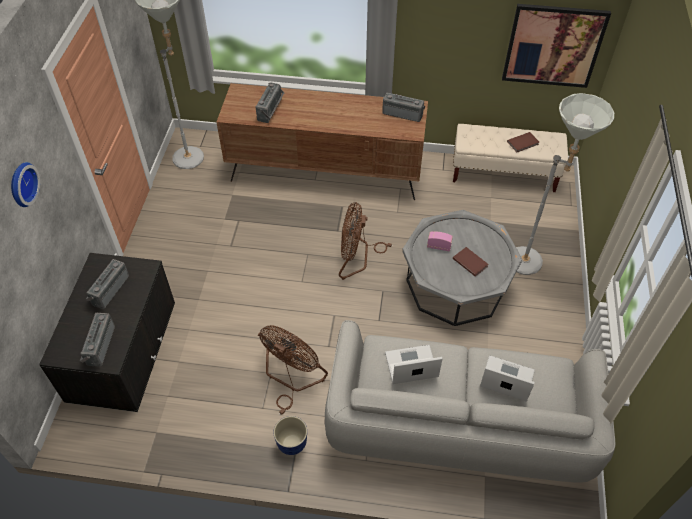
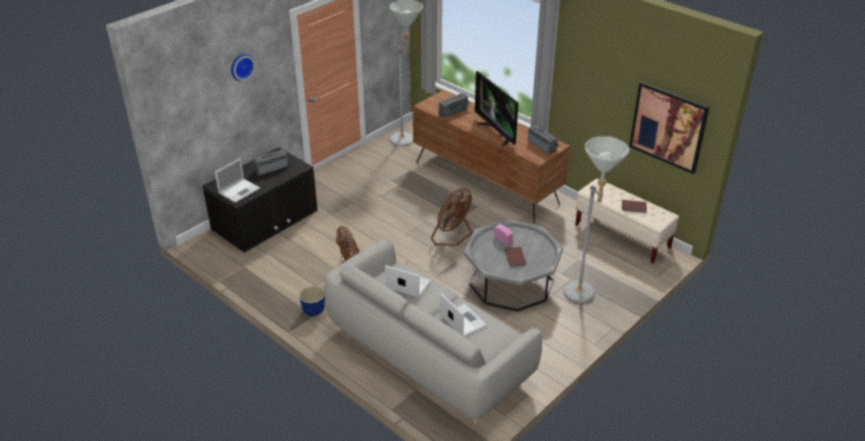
camera: 35 degrees right, 15 degrees down
radio [80,313,115,367] -> laptop [215,158,260,203]
none -> television [475,71,518,147]

